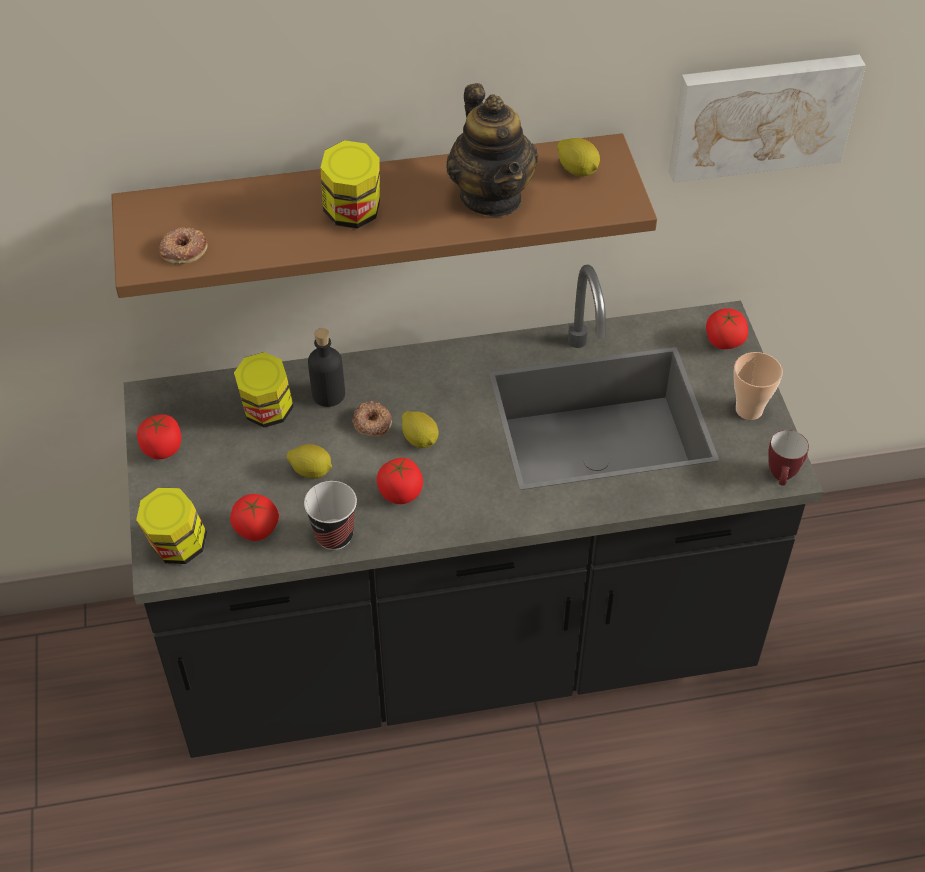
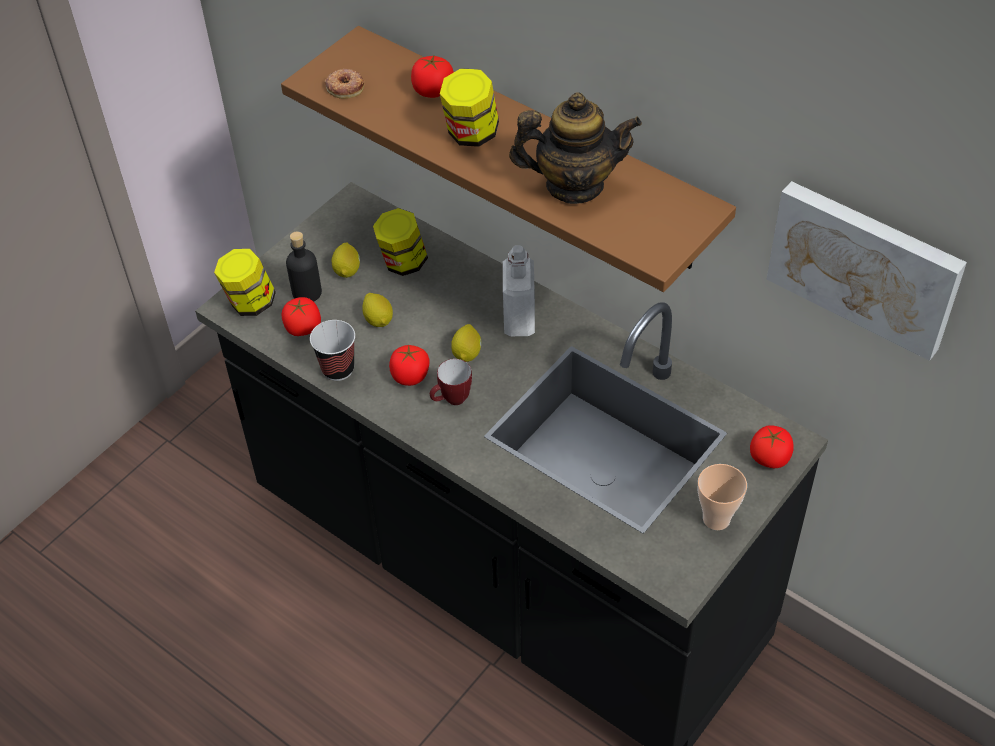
camera: 50 degrees right, 0 degrees up
tomato [137,414,181,459] -> tomato moved to [411,56,454,98]
black bottle [308,328,345,407] -> black bottle moved to [286,231,322,302]
donut [352,401,392,437] -> none
teapot [447,83,538,217] -> teapot turned 120 degrees counterclockwise [509,92,642,204]
lemon [557,138,600,177] -> lemon moved to [332,242,360,278]
mug [768,430,809,486] -> mug moved to [430,359,472,405]
none -> white bottle [503,245,535,336]

